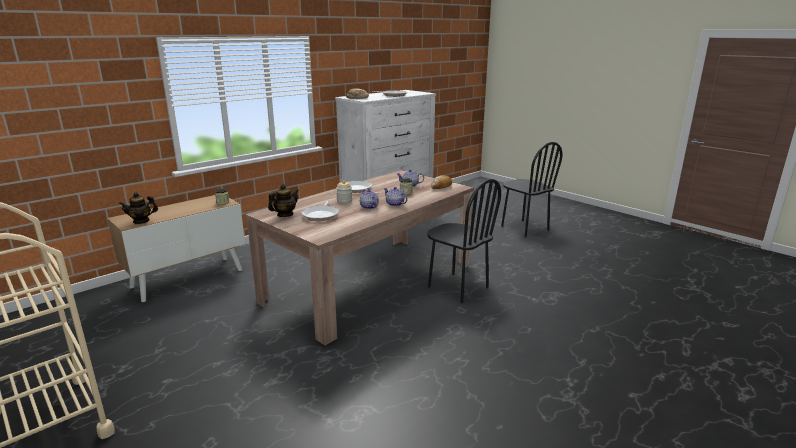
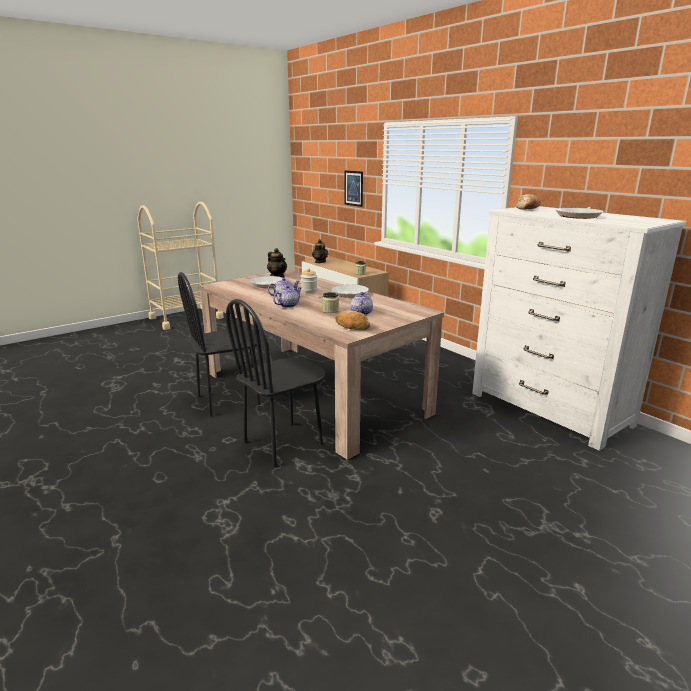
camera: 95 degrees right, 0 degrees up
black chair [501,142,562,237] -> black chair moved to [178,272,262,416]
none -> picture [344,170,363,207]

